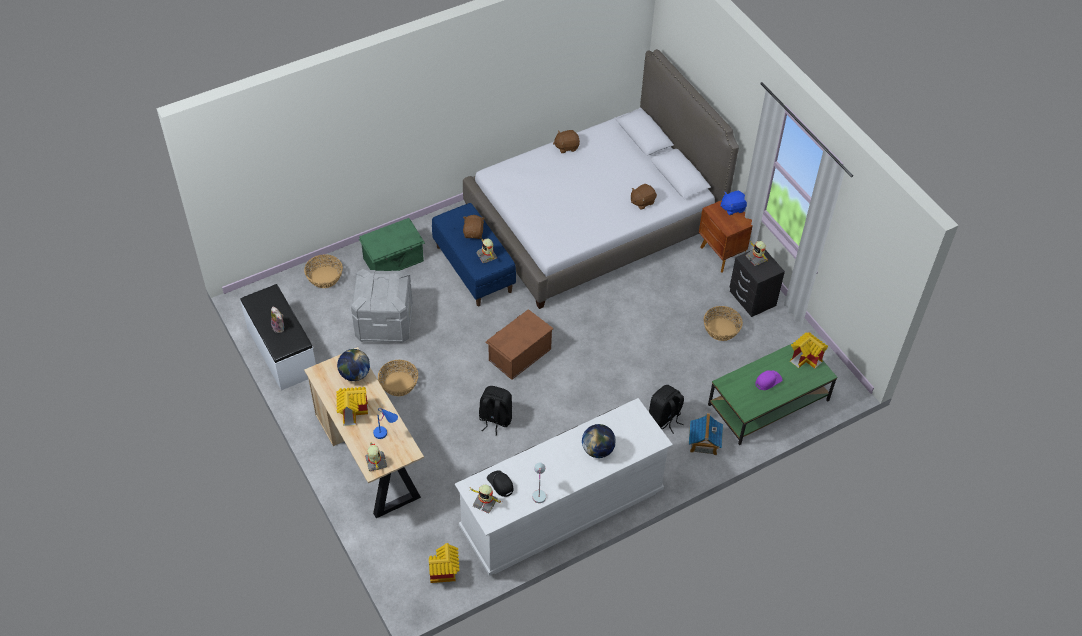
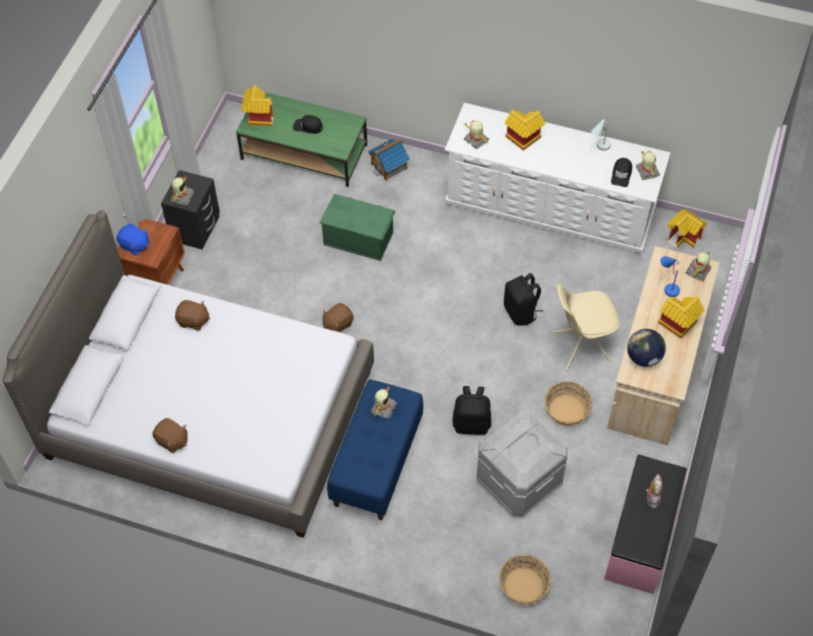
camera: 130 degrees left, 5 degrees up
white bench [240,284,316,391] -> pink bench [604,454,687,594]
green storage box [359,218,425,271] -> green storage box moved to [320,194,396,261]
brown plush toy [463,215,485,239] -> brown plush toy moved to [322,303,354,332]
brown storage box [486,309,553,380] -> none
globe [582,424,616,458] -> toy house [505,110,545,151]
black backpack [649,385,684,434] -> black backpack moved to [452,386,491,435]
basket [704,306,743,341] -> none
purple cap [756,370,782,390] -> black cap [293,115,323,134]
none -> toy robot [464,120,490,150]
none -> beige chair [553,284,619,371]

